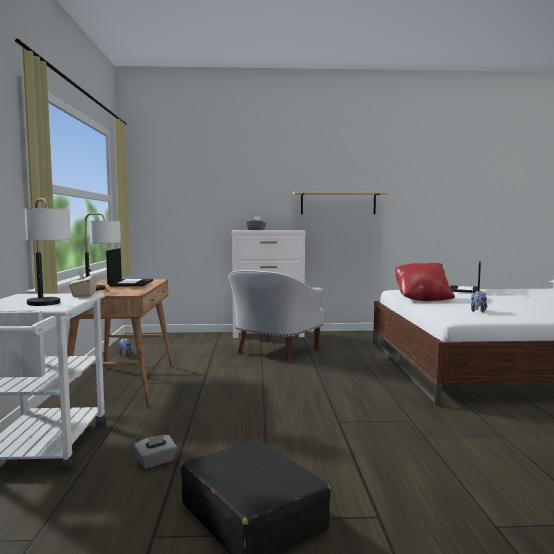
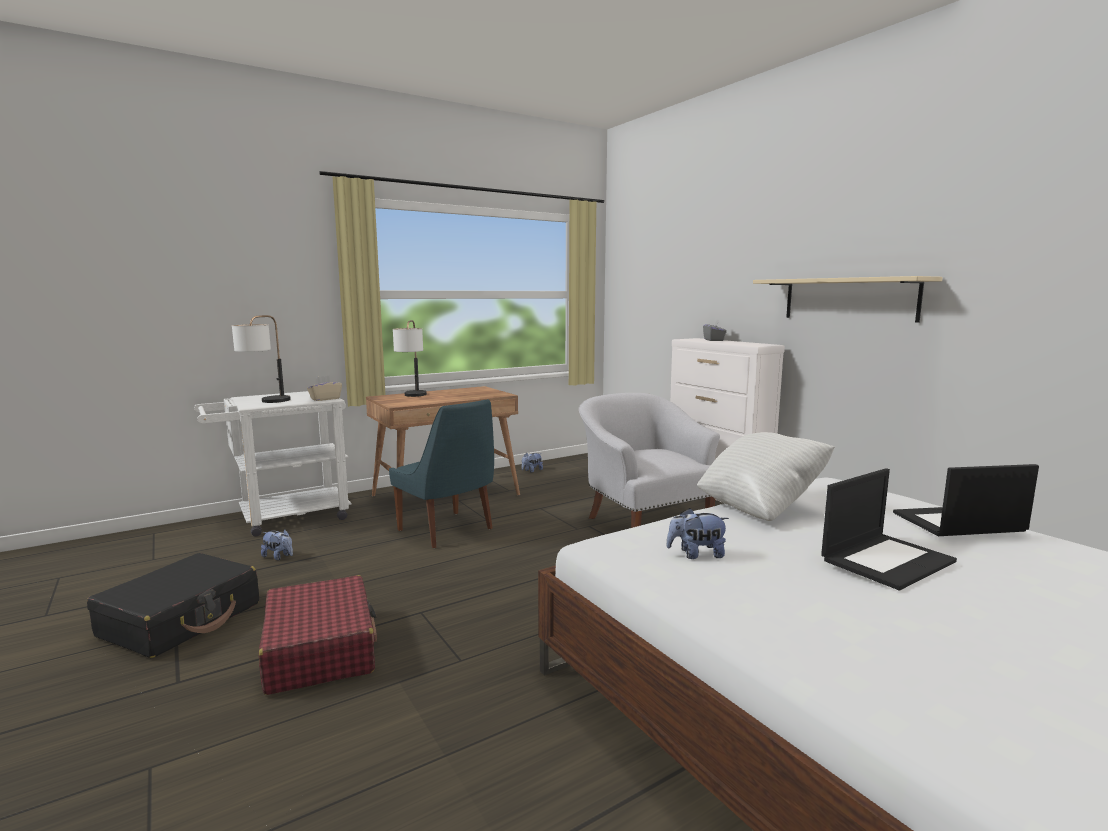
camera: 60 degrees right, 5 degrees up
laptop [106,248,153,287] -> laptop moved to [821,468,957,590]
grey tissue box [134,434,177,469] -> plush toy [261,529,293,560]
white armchair [228,270,324,362] -> white armchair turned 60 degrees clockwise [579,393,720,528]
red pillow [395,263,455,301] -> white pillow [697,432,835,521]
none -> red suitcase [259,575,377,695]
none -> blue chair [389,399,494,548]

